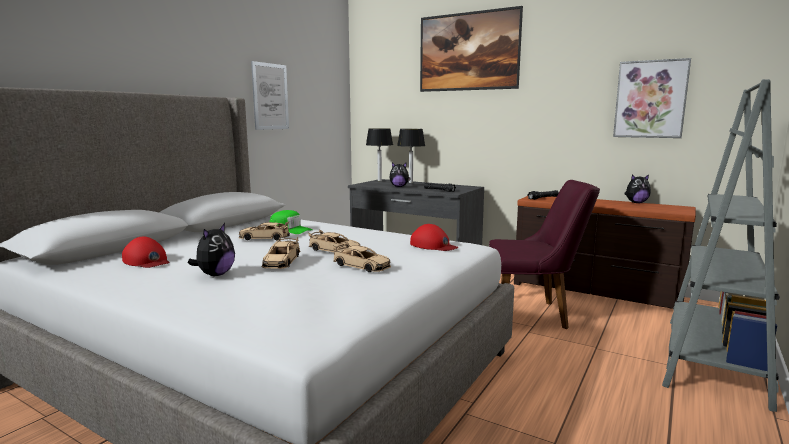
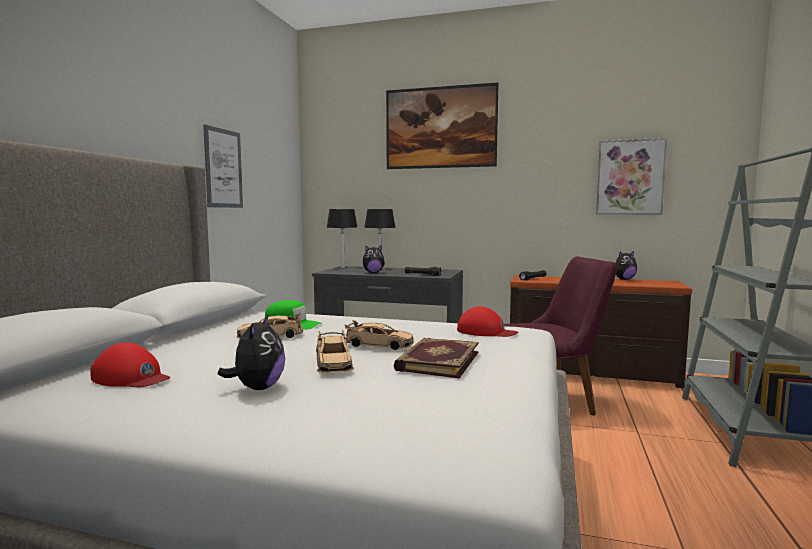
camera: 15 degrees left, 5 degrees down
beige toy car [333,242,391,272] -> book [394,338,479,378]

